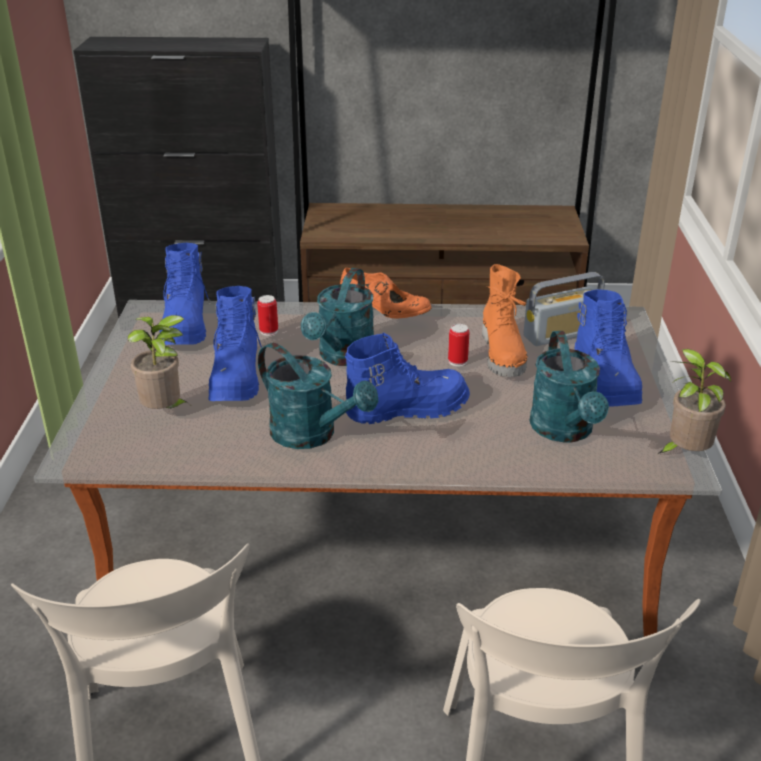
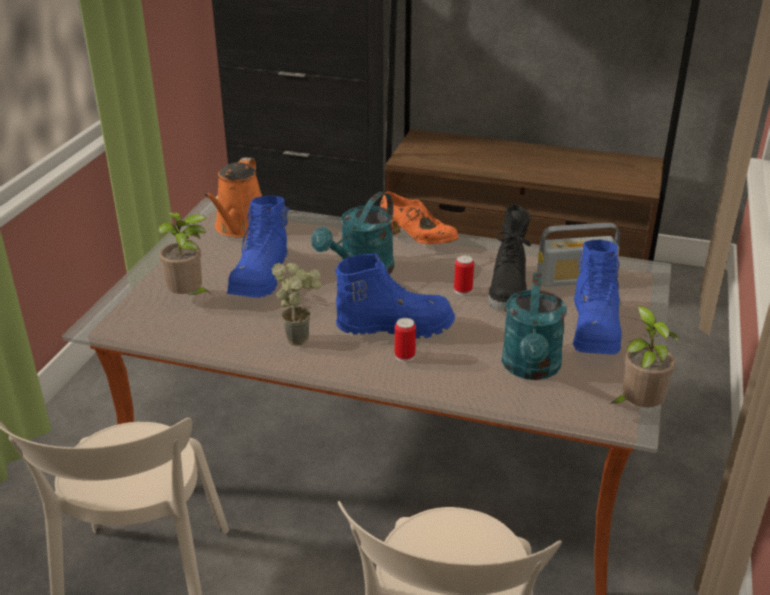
camera: 15 degrees right, 0 degrees up
blue boot [159,243,211,345] -> orange watering can [204,157,262,237]
can [257,295,278,336] -> can moved to [395,318,416,362]
turquoise watering can [258,343,378,449] -> potted plant [271,263,322,346]
orange boot [482,264,528,377] -> black boot [488,204,532,311]

